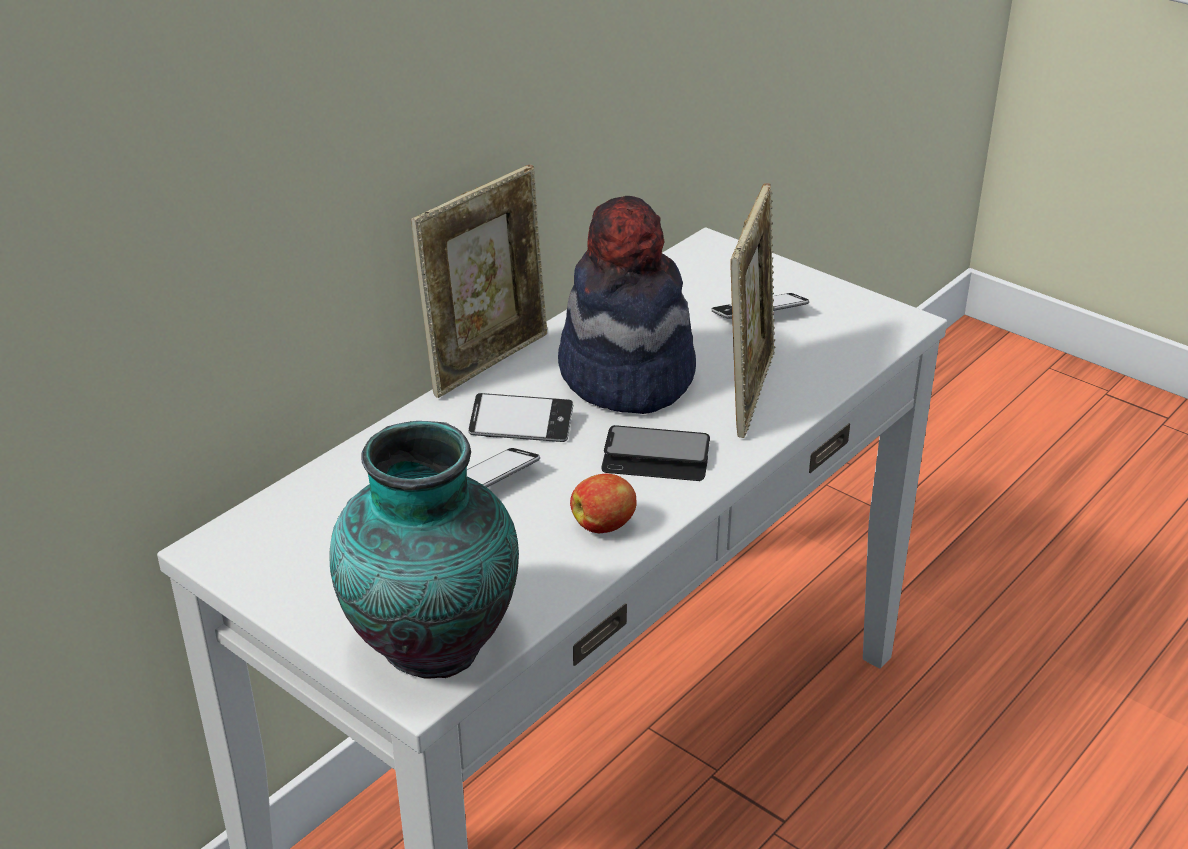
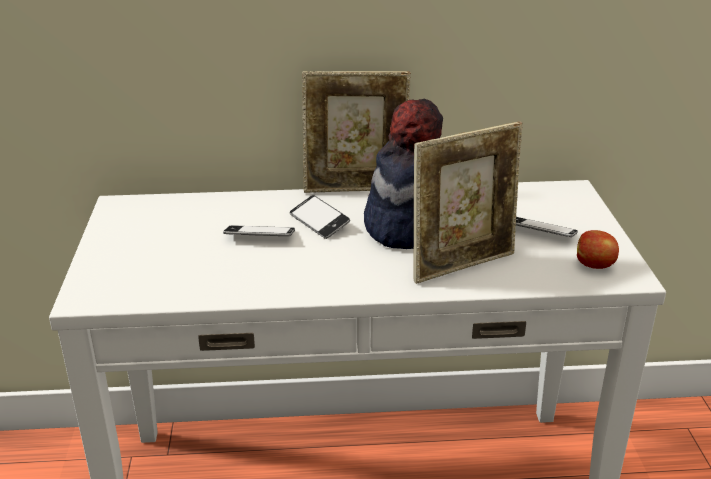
camera: 45 degrees right, 5 degrees down
vase [329,421,519,678] -> none
apple [570,474,637,533] -> apple moved to [577,230,619,269]
phone [601,425,710,481] -> none

